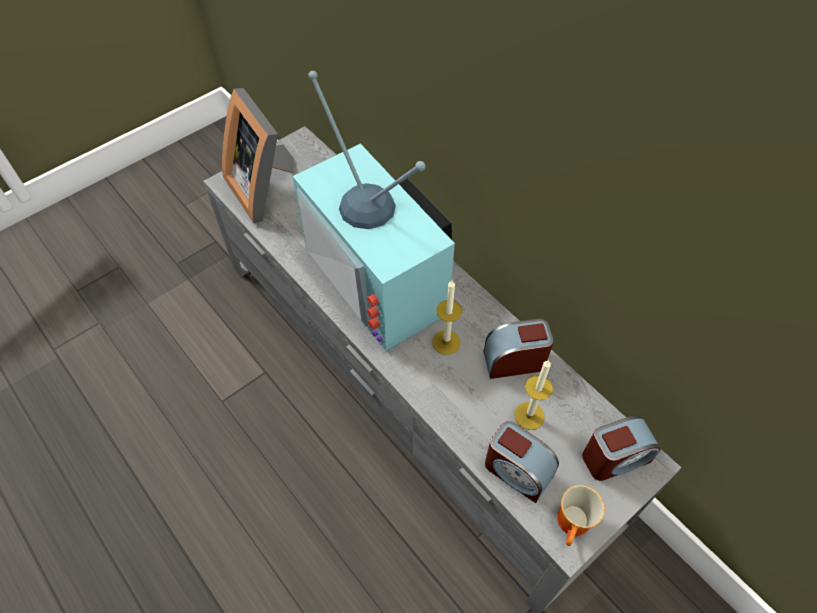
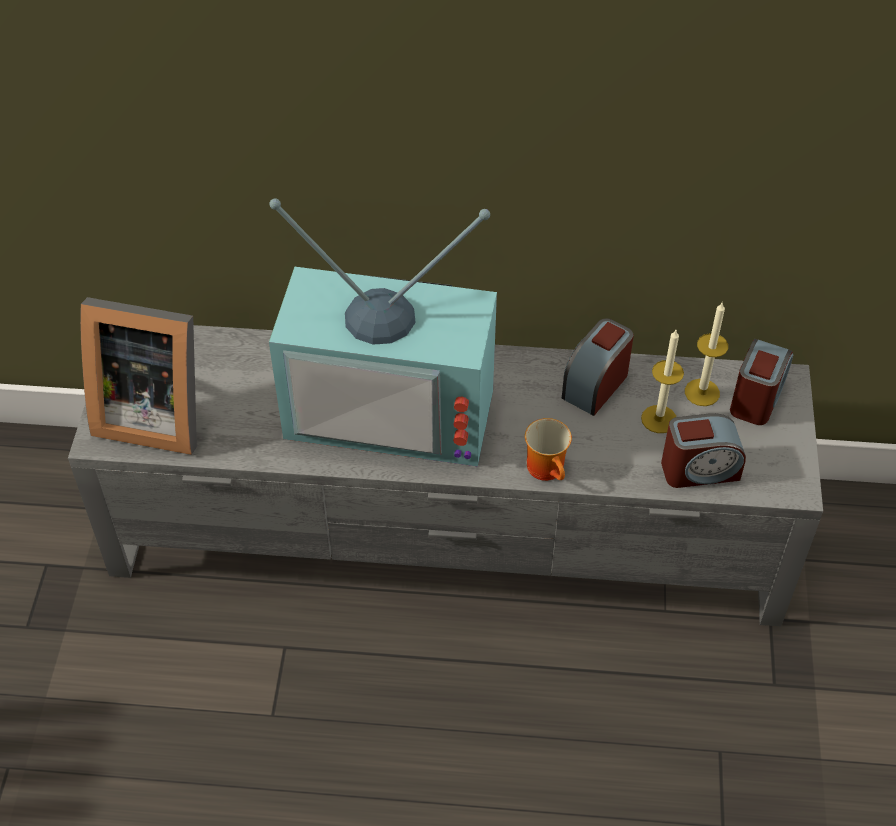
camera: 45 degrees left, 5 degrees down
candle [432,280,462,355] -> candle moved to [685,303,728,406]
mug [557,485,605,546] -> mug moved to [525,418,572,481]

